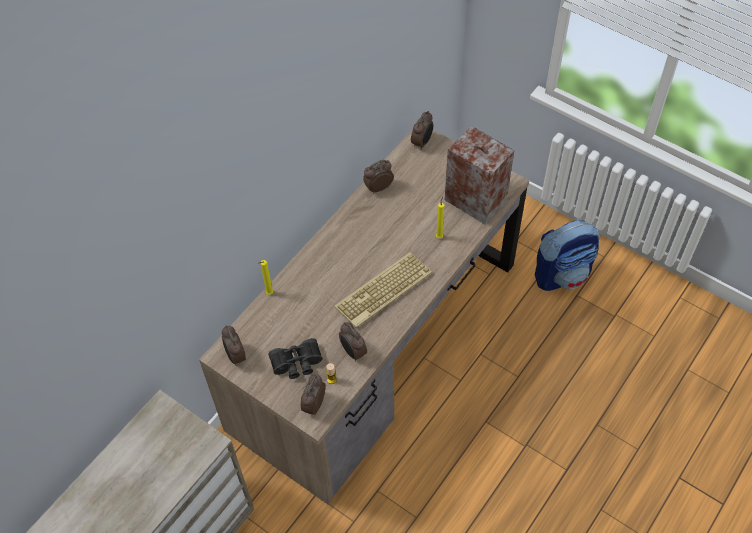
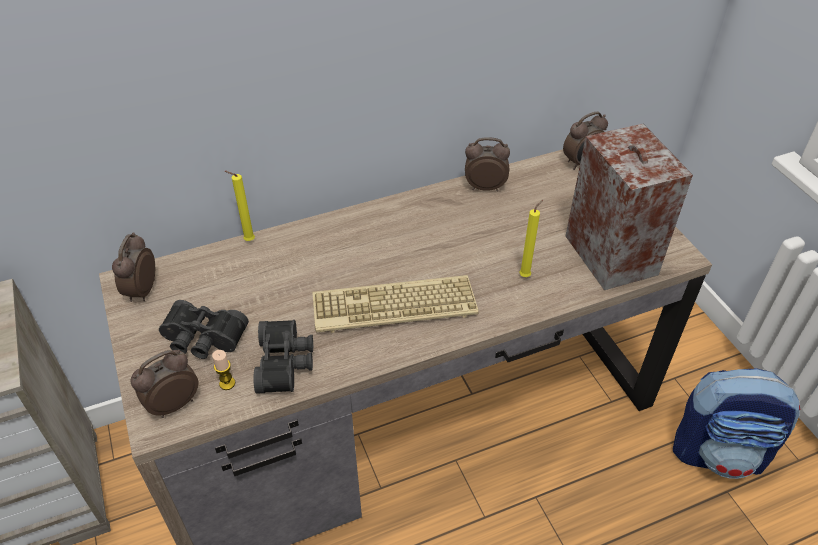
camera: 30 degrees right, 10 degrees down
alarm clock [339,322,367,361] -> black binoculars [254,320,313,394]

